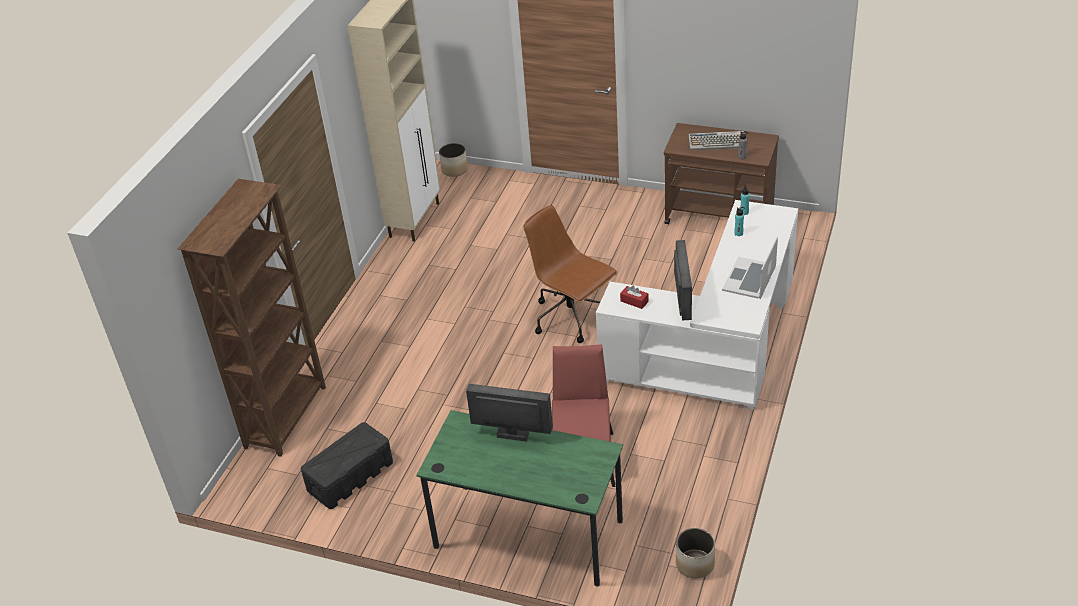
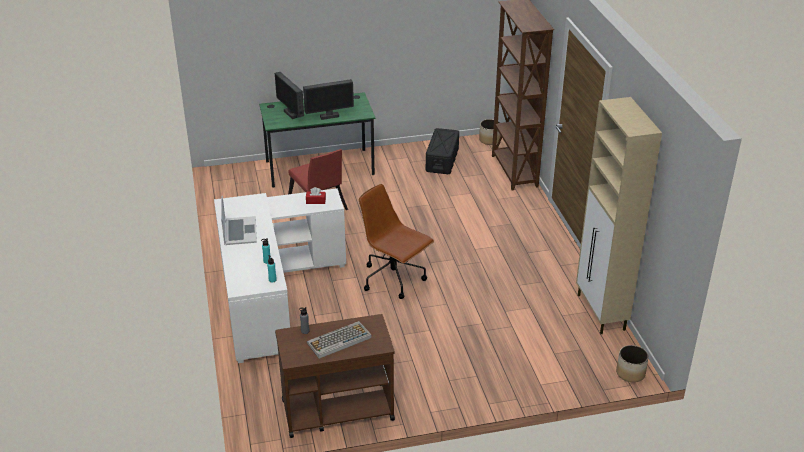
camera: 145 degrees right, 5 degrees down
brown office chair [524,205,617,343] -> brown office chair turned 150 degrees counterclockwise [359,184,434,299]
monitor [674,240,692,320] -> monitor moved to [275,72,304,119]
planter [676,528,715,578] -> planter moved to [479,119,501,145]

